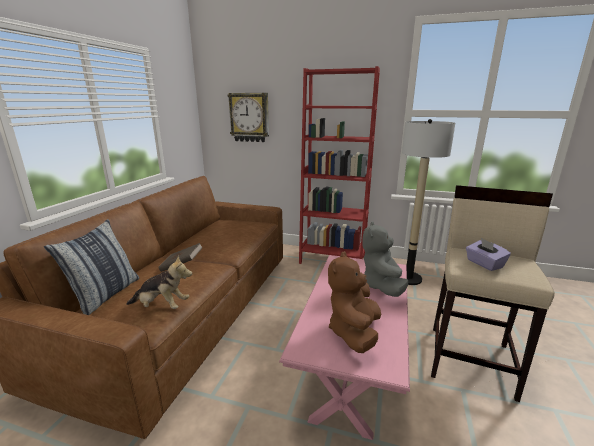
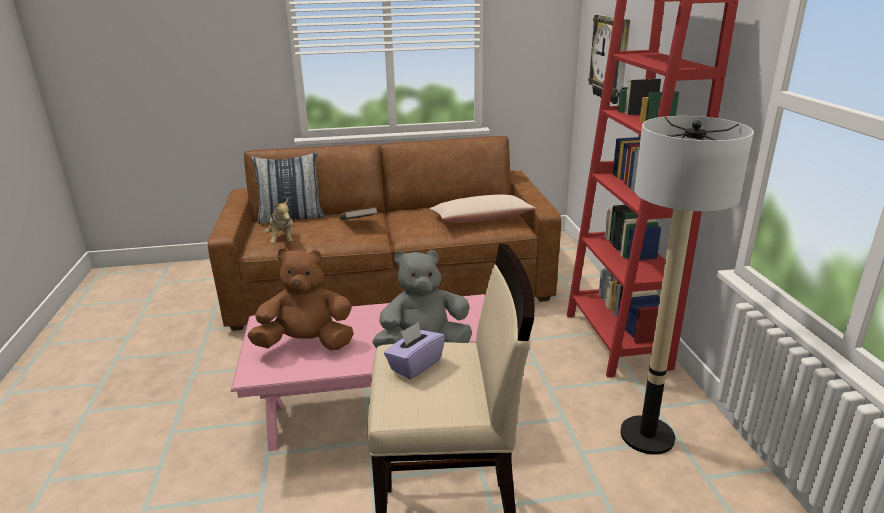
camera: 65 degrees right, 5 degrees up
none -> beige pillow [429,194,535,223]

